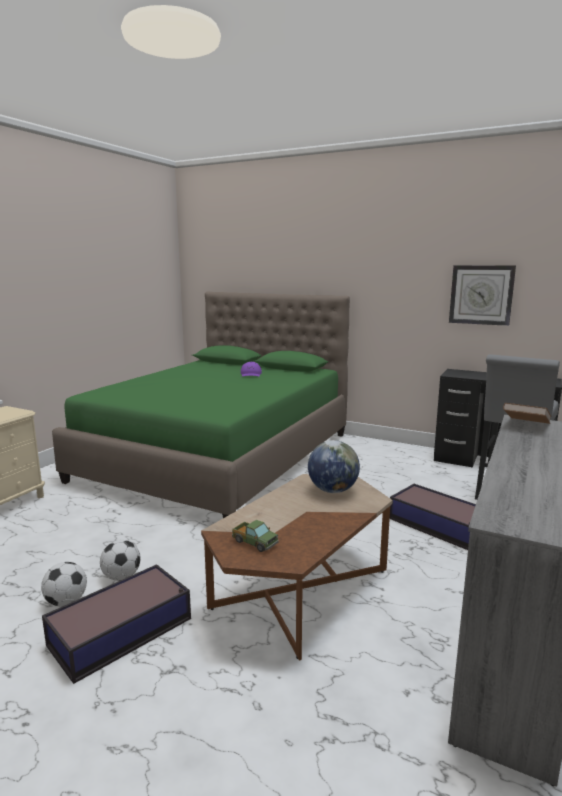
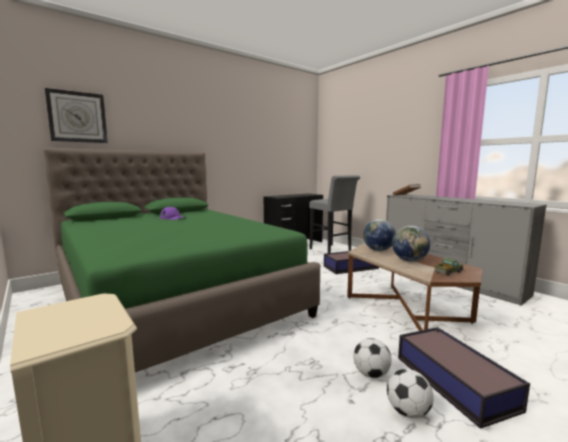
camera: 65 degrees left, 5 degrees down
wall clock [449,265,516,326] -> wall clock moved to [45,88,108,143]
none -> globe [392,226,430,262]

